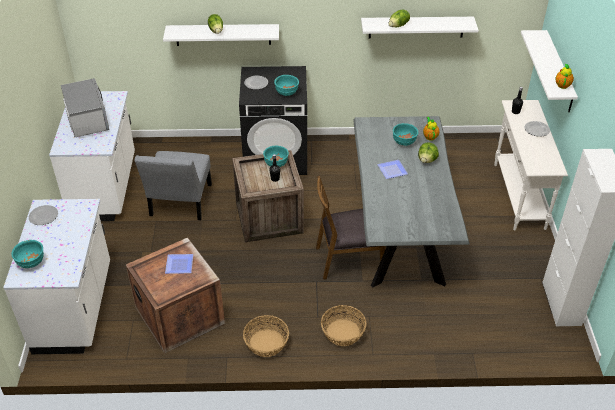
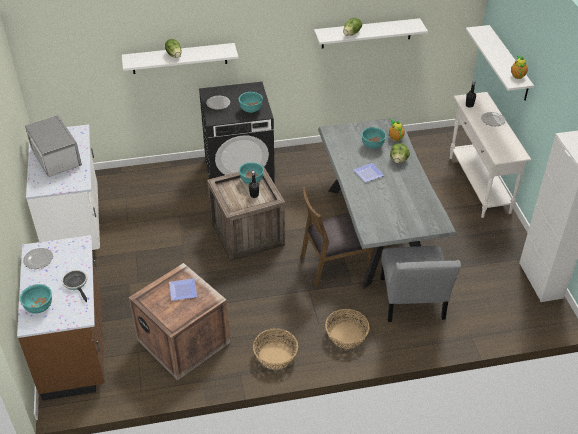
camera: 10 degrees left, 0 degrees up
white counter [3,199,110,354] -> brown counter [17,235,104,401]
grey chair [135,151,212,220] -> grey chair moved to [380,246,461,322]
none -> frying pan [62,270,87,302]

